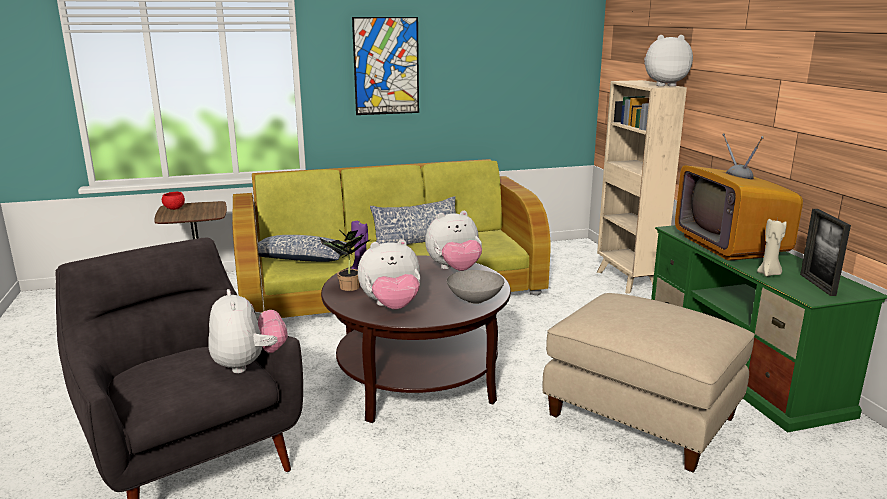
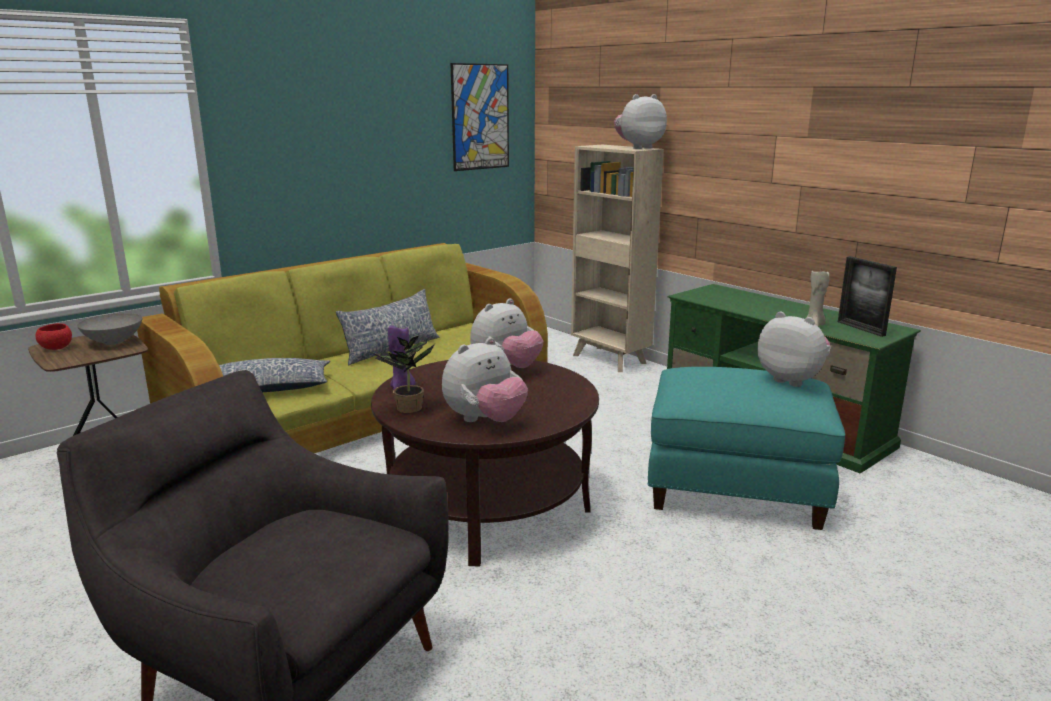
camera: 25 degrees left, 0 degrees up
plush toy [208,289,288,373] -> plush toy moved to [757,311,831,387]
picture [352,17,419,115] -> picture moved to [450,63,509,171]
grey bowl [447,270,504,304] -> grey bowl moved to [77,313,142,345]
beige ottoman [542,293,755,473] -> turquoise ottoman [647,367,845,530]
television [675,133,803,261] -> none

